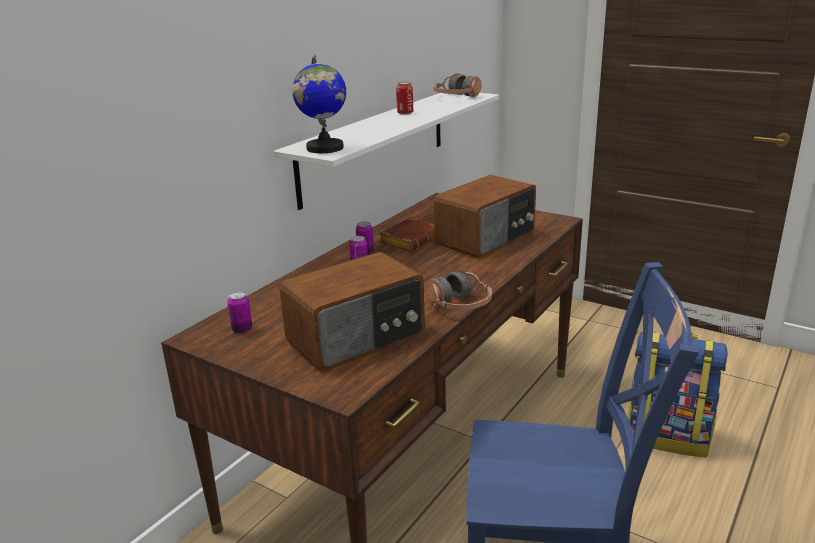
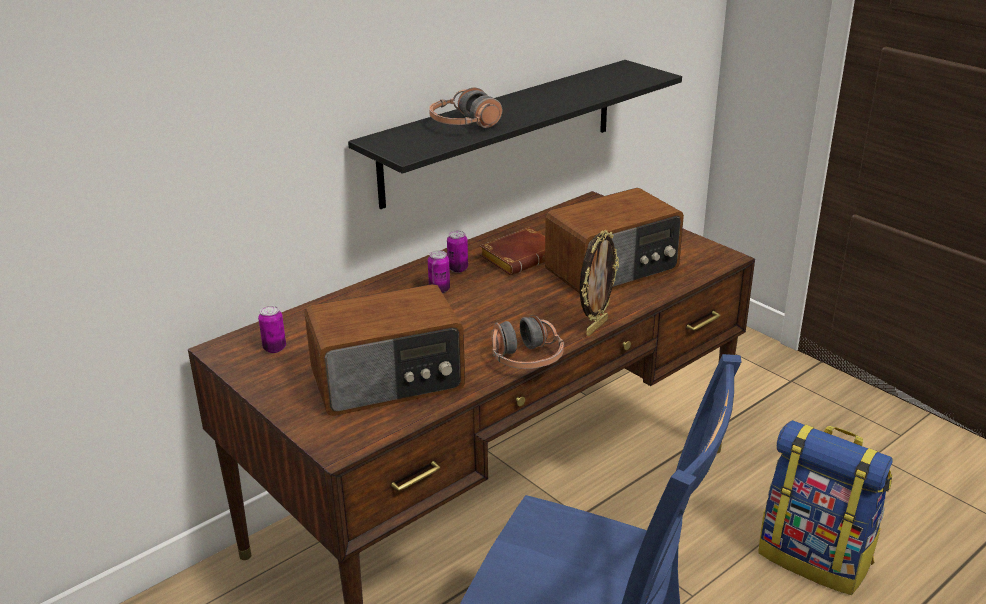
camera: 15 degrees right, 5 degrees up
white shelf [273,93,499,210] -> black shelf [348,60,682,209]
globe [292,55,346,153] -> none
can [396,82,413,115] -> none
headphones [433,74,482,97] -> headphones moved to [429,88,503,128]
none -> picture frame [580,230,619,336]

